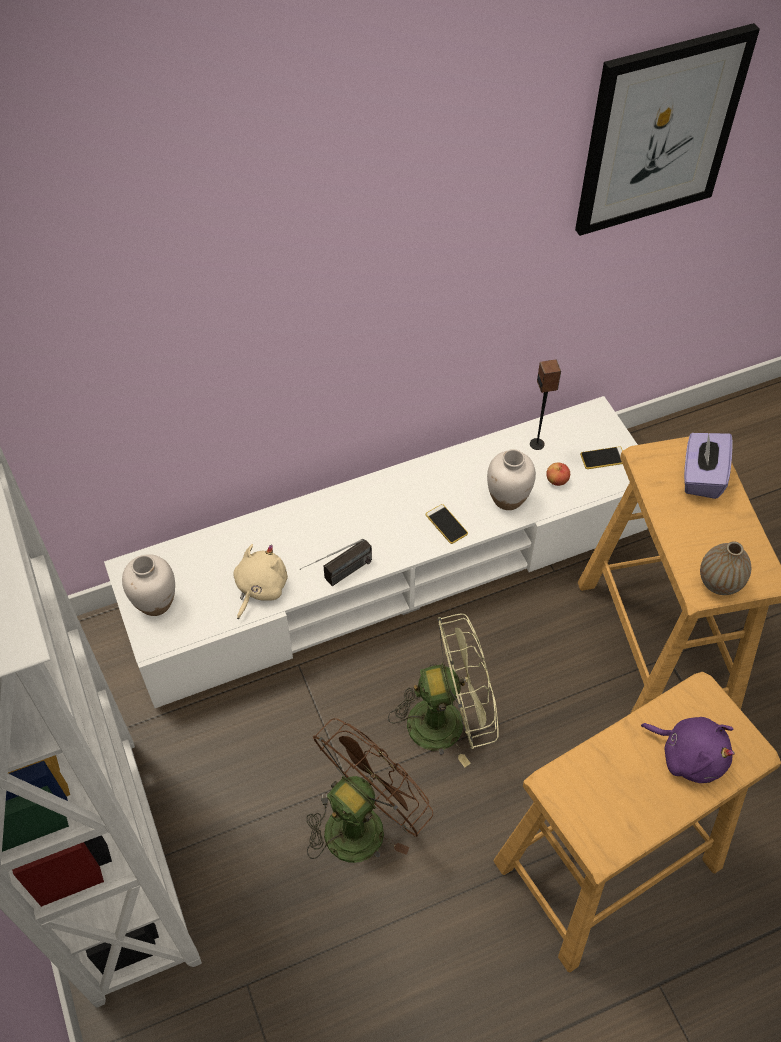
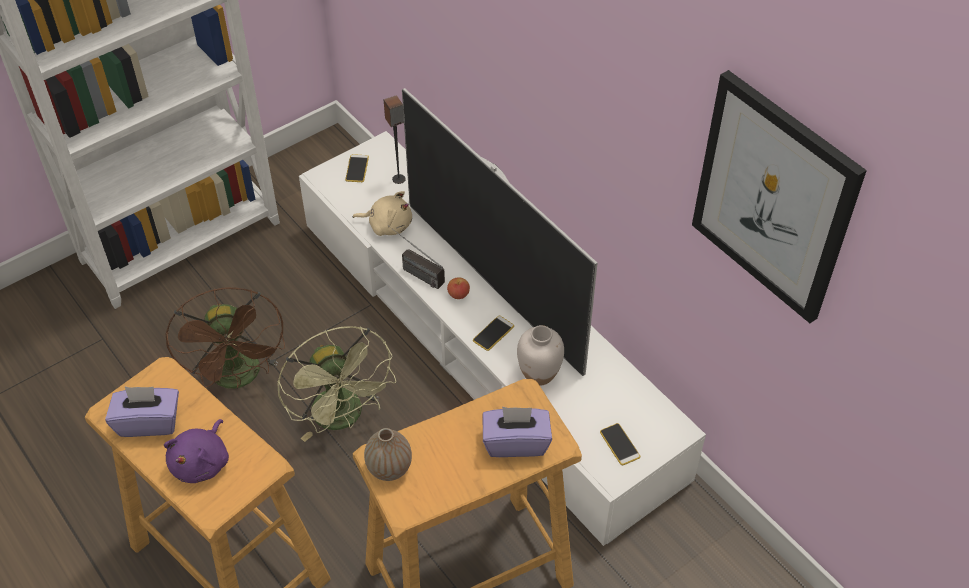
camera: 75 degrees right, 5 degrees down
white vase [122,554,175,616] -> phone [345,154,369,182]
brown fan [306,718,433,863] -> brown fan turned 45 degrees clockwise [166,287,285,389]
speaker [530,359,561,450] -> speaker moved to [384,95,406,184]
apple [546,463,570,486] -> apple moved to [447,277,470,299]
none -> purple tissue box [105,387,179,437]
none -> television [402,88,598,376]

